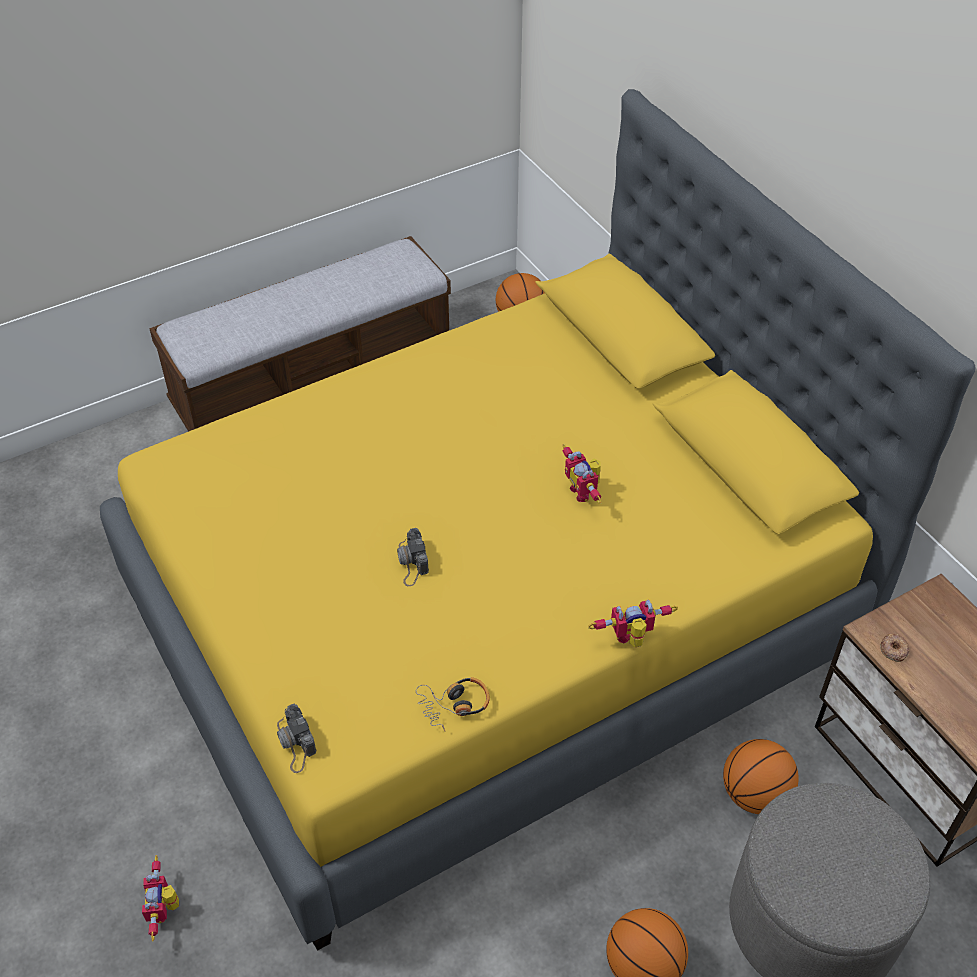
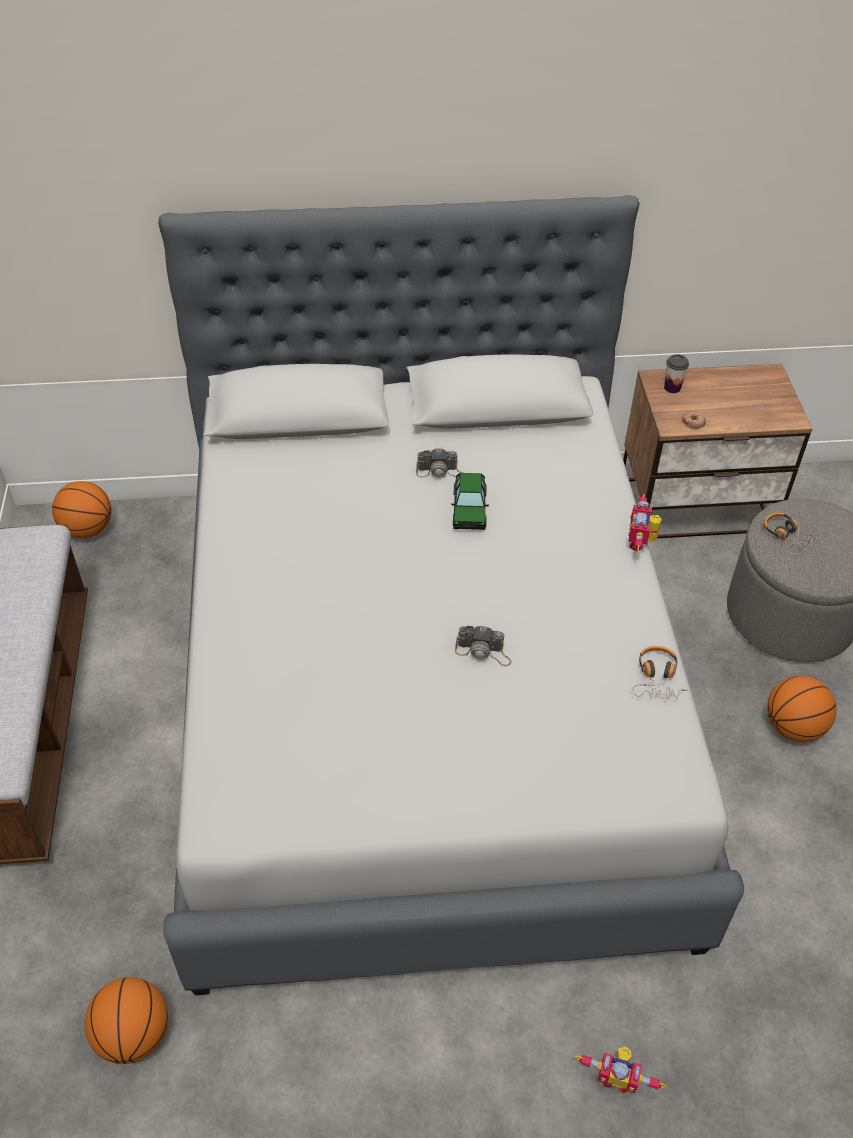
camera: 65 degrees left, 0 degrees up
yellow bed [100,89,976,951] -> grey bed [158,195,744,995]
camera [277,704,316,773] -> camera moved to [416,448,462,478]
toy robot [562,444,601,504] -> toy car [451,473,489,530]
basketball [723,739,799,814] -> basketball moved to [85,977,168,1064]
none -> cup [664,354,689,393]
none -> headphones [764,513,817,554]

